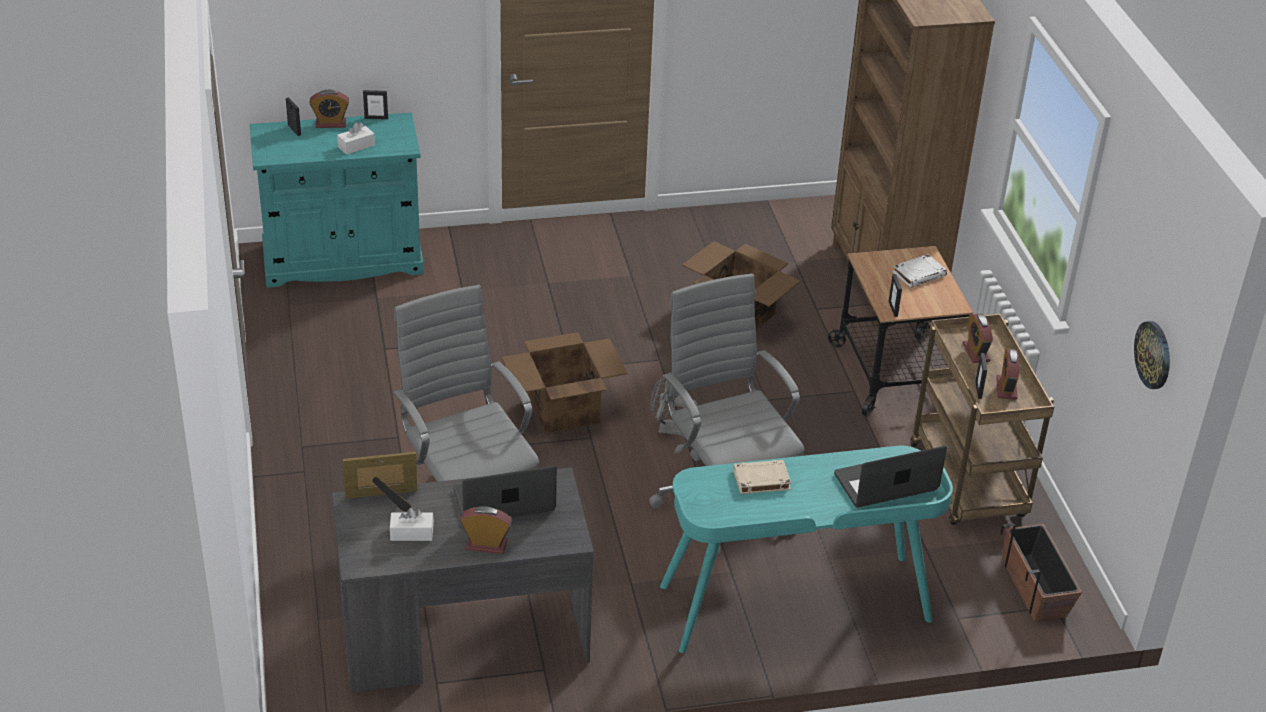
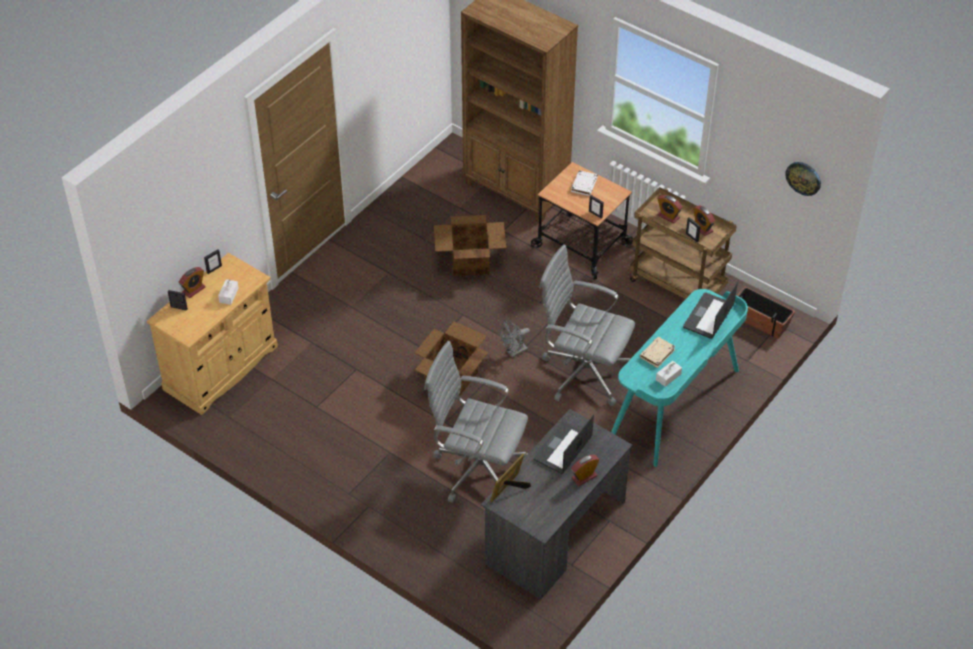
camera: 40 degrees left, 10 degrees up
turquoise cabinet [250,113,424,288] -> beige cabinet [147,253,278,415]
white tissue box [390,508,434,541] -> white tissue box moved to [656,361,682,387]

